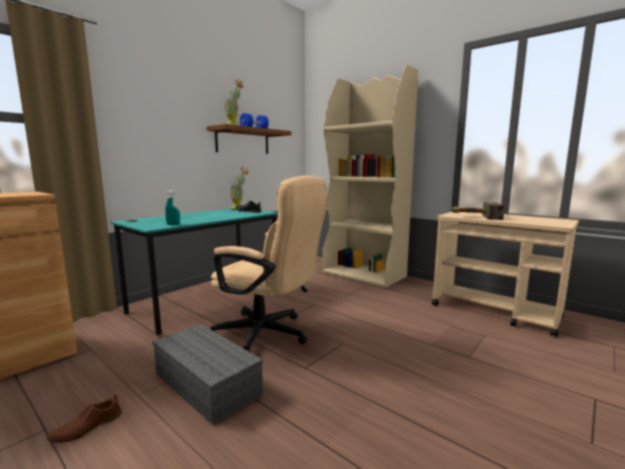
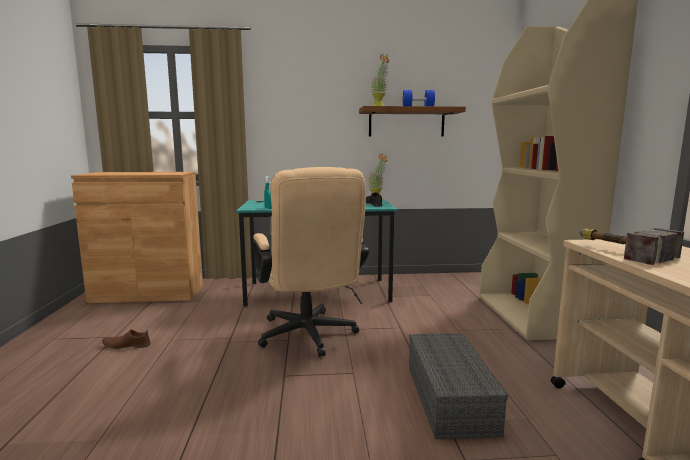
camera: 45 degrees right, 0 degrees up
grey storage box [152,324,263,425] -> grey storage box moved to [409,333,508,439]

